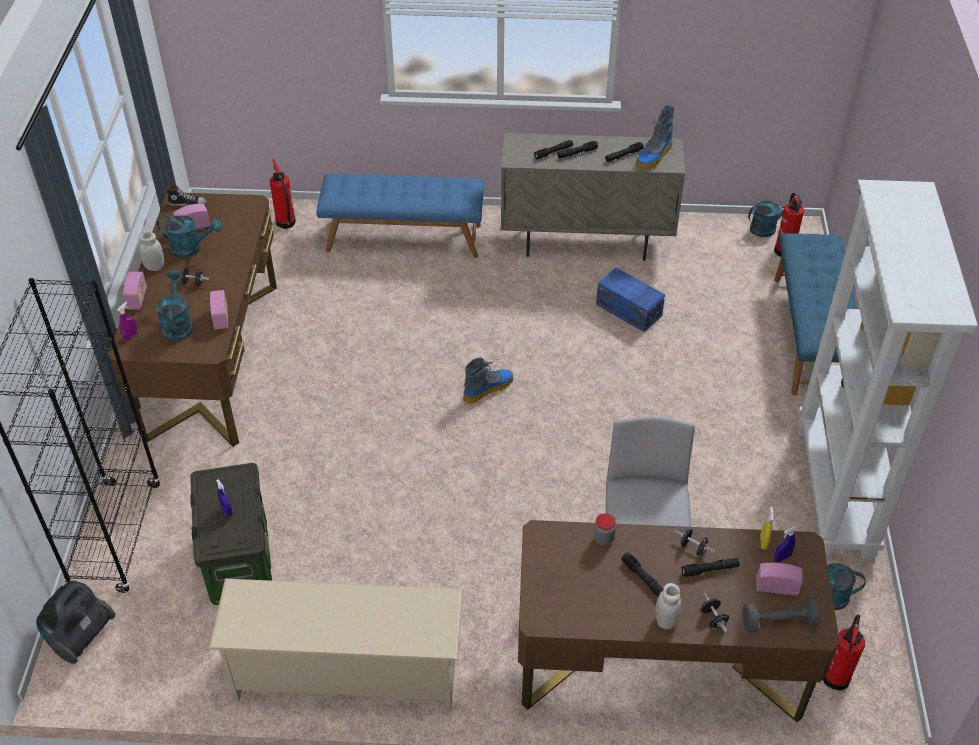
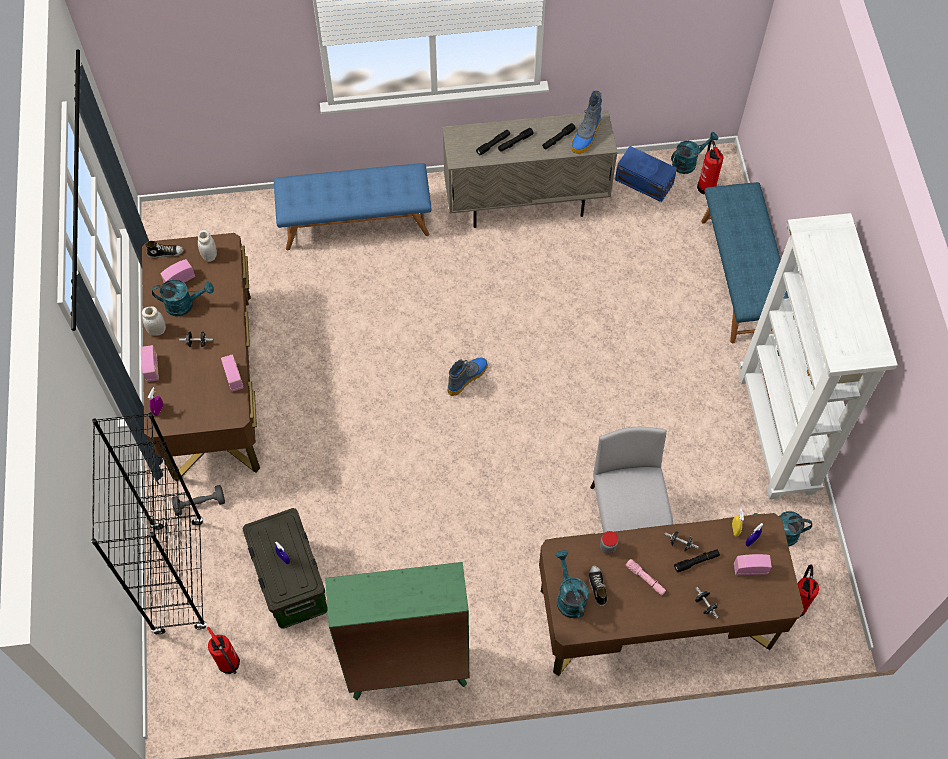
camera: 10 degrees left, 15 degrees up
vacuum cleaner [36,581,115,664] -> none
turquoise watering can [156,271,193,342] -> turquoise watering can moved to [555,550,589,618]
beige shoe rack [209,579,464,712] -> green bookcase [325,562,469,700]
fire extinguisher [270,159,296,229] -> fire extinguisher moved to [207,627,240,674]
blue storage box [596,267,665,332] -> blue storage box moved to [615,146,677,202]
black flashlight [621,552,663,596] -> pink flashlight [626,559,666,595]
white jar [655,583,681,629] -> white jar moved to [198,230,217,262]
grey dumbbell [742,598,821,632] -> grey dumbbell moved to [172,485,225,516]
none -> shoe [589,566,607,606]

